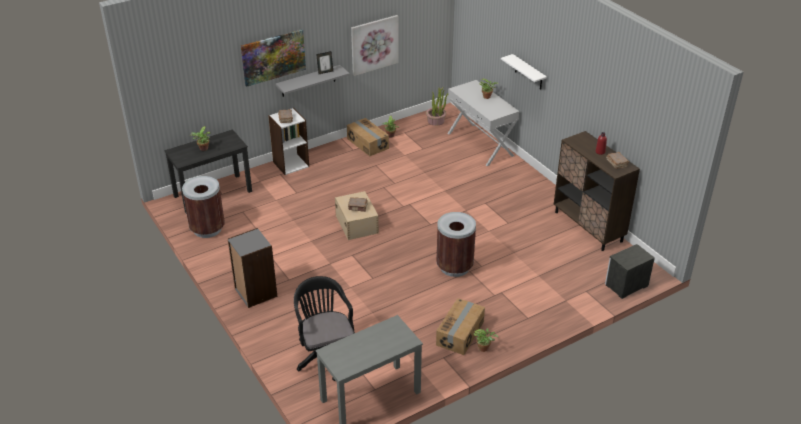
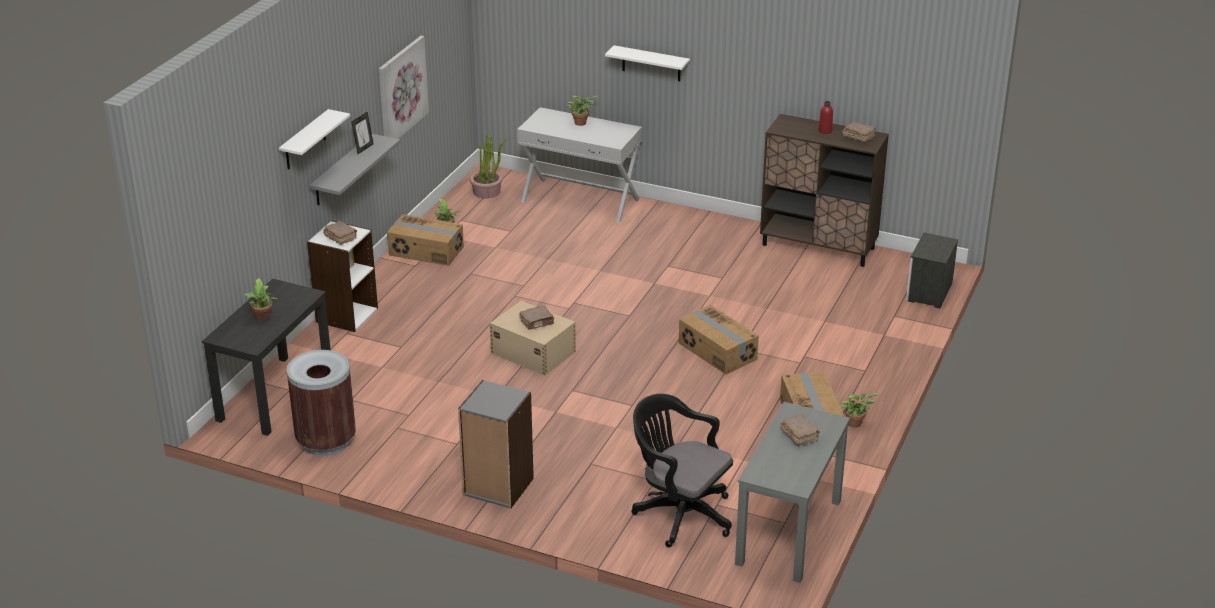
camera: 35 degrees left, 5 degrees down
picture [241,29,306,87] -> white shelf [279,109,350,170]
brown trash can [436,212,476,277] -> cardboard box [679,305,759,375]
none -> brown book [780,415,820,446]

